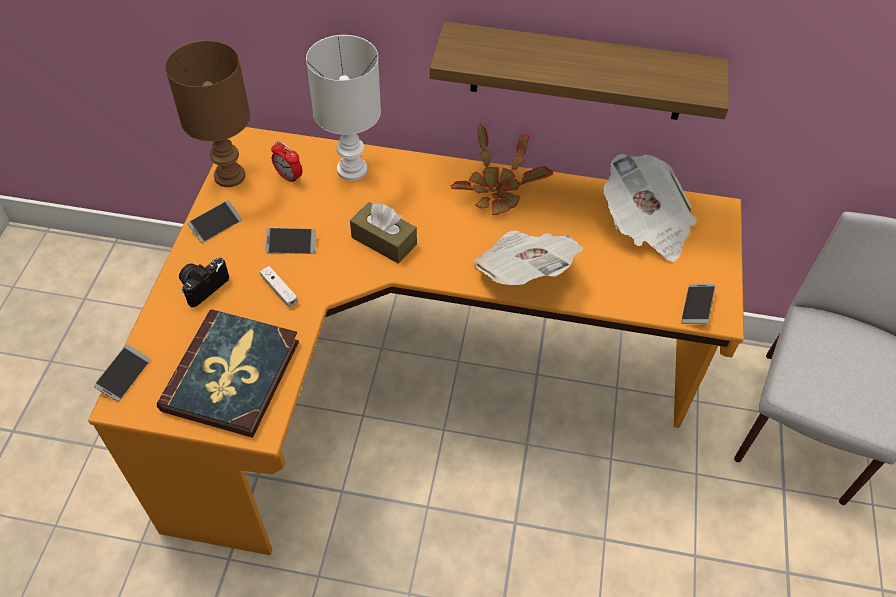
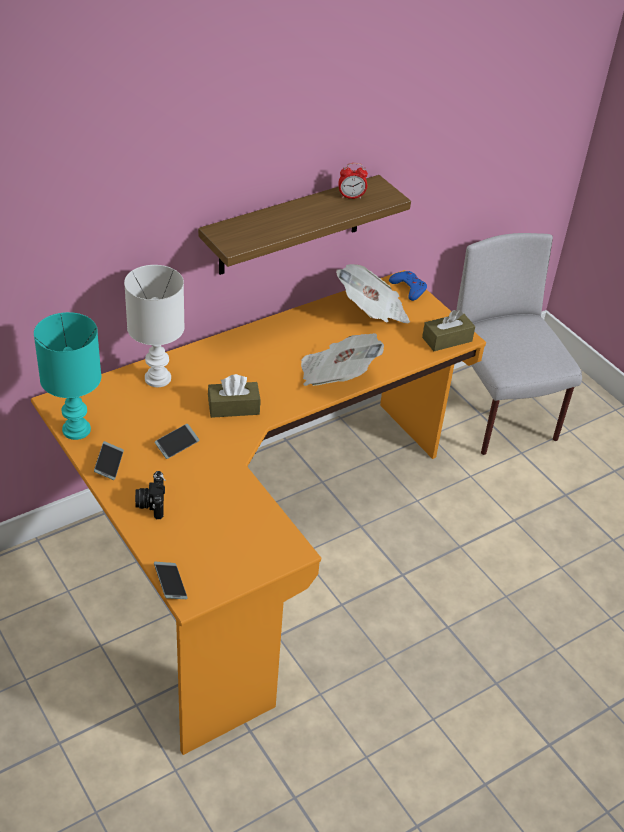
camera: 45 degrees left, 10 degrees down
book [157,310,299,438] -> none
brown table lamp [165,40,250,187] -> turquoise table lamp [34,312,101,440]
white game controller [260,266,298,307] -> none
alarm clock [271,141,302,184] -> alarm clock moved to [338,163,368,199]
potted plant [450,123,553,215] -> none
phone [681,284,715,324] -> brown tissue box [422,310,475,351]
none -> blue game controller [389,271,427,301]

